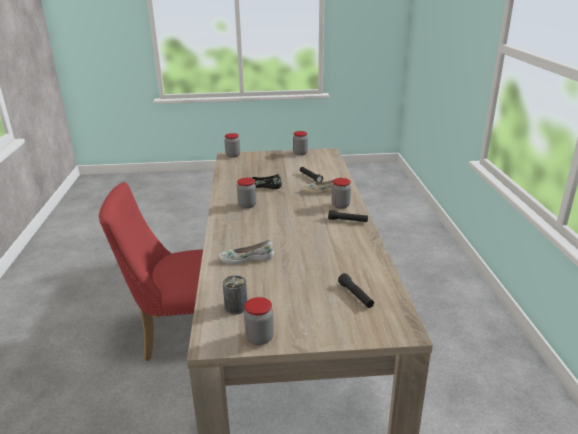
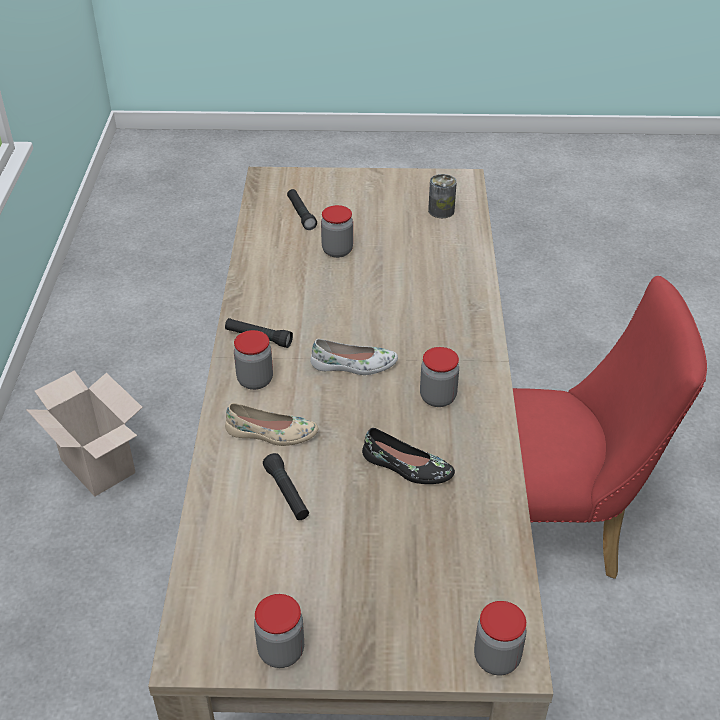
camera: 175 degrees left, 15 degrees up
white shoe [219,240,274,264] -> white shoe moved to [310,339,398,375]
jar [244,297,274,345] -> jar moved to [321,205,353,258]
none -> cardboard box [26,370,143,497]

